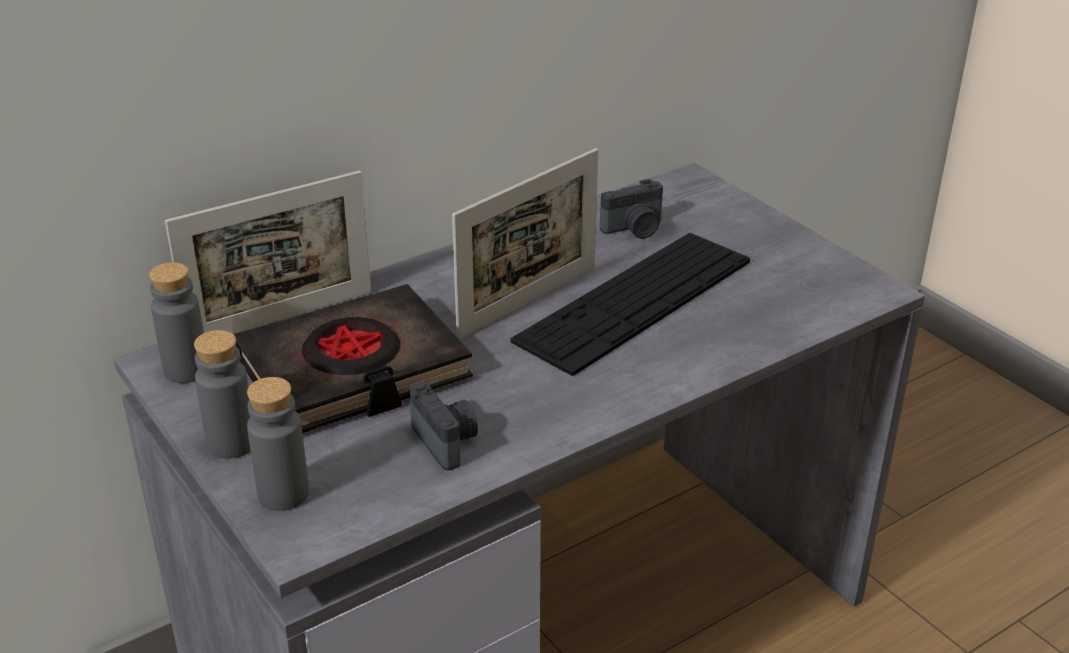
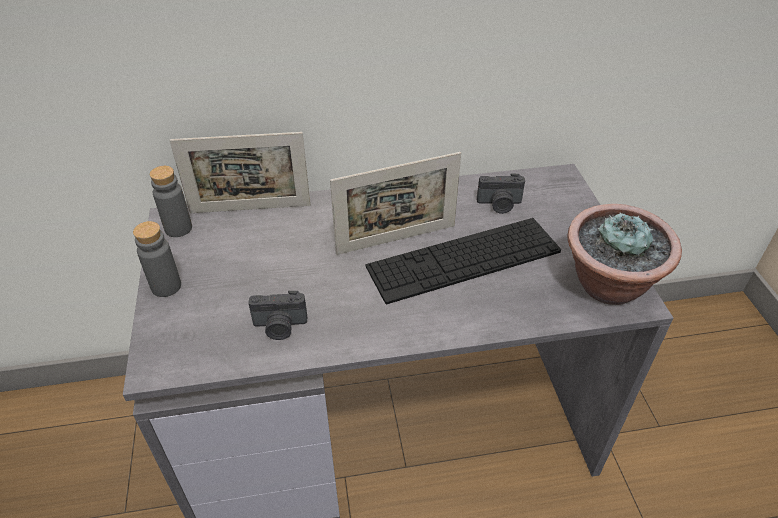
camera: 25 degrees right, 10 degrees up
black book [234,284,473,433] -> none
grey bottle [247,377,309,511] -> none
camera [409,381,478,470] -> camera turned 90 degrees clockwise [248,291,307,340]
none -> potted plant [567,204,682,305]

